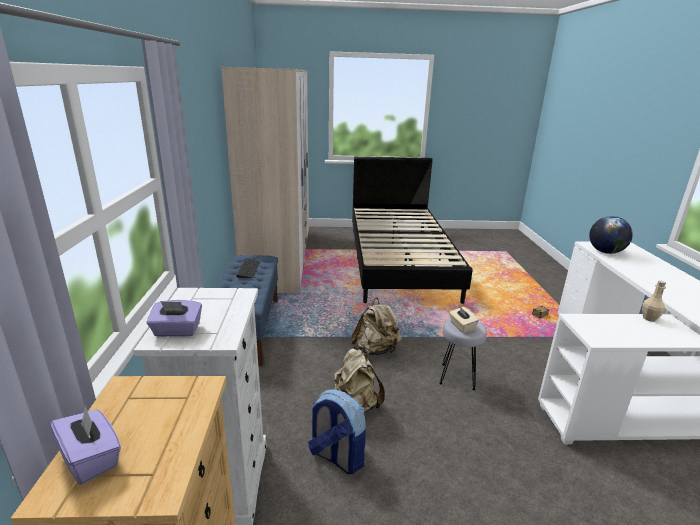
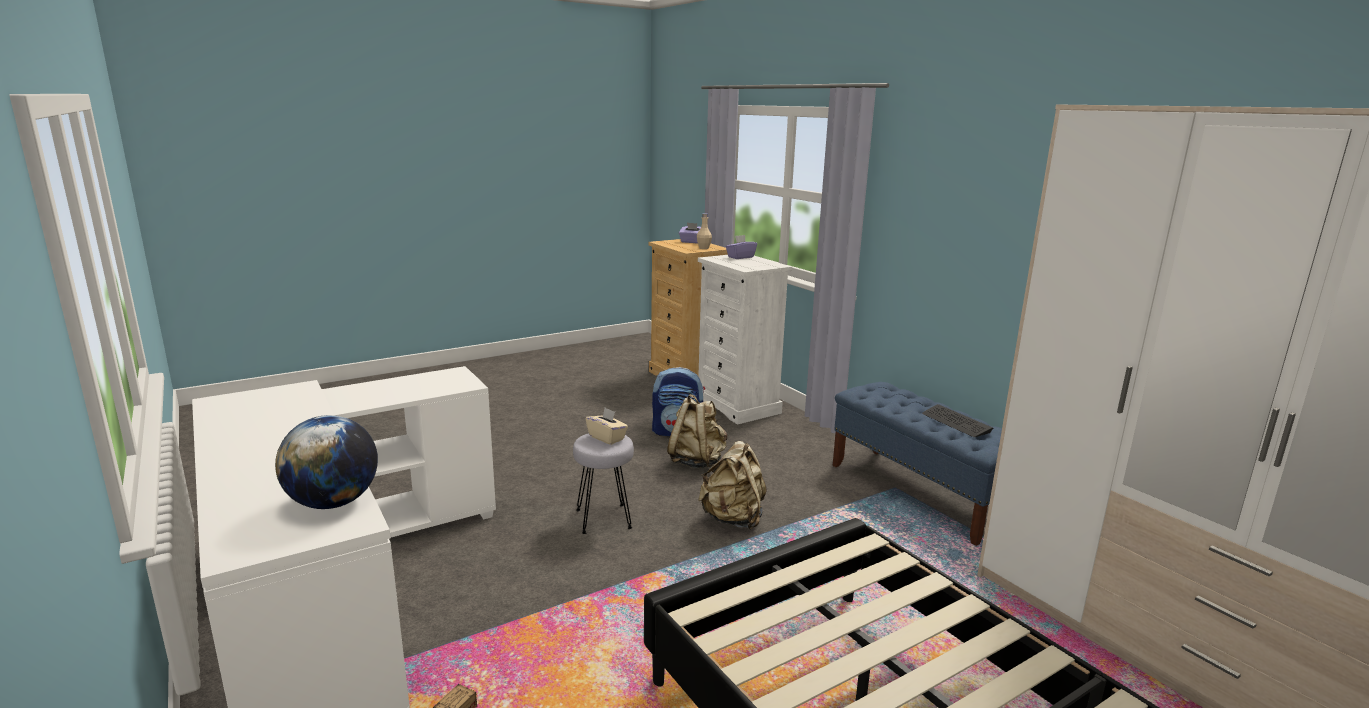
camera: 150 degrees right, 5 degrees down
beige bottle [642,280,666,322] -> beige bottle moved to [697,213,712,249]

